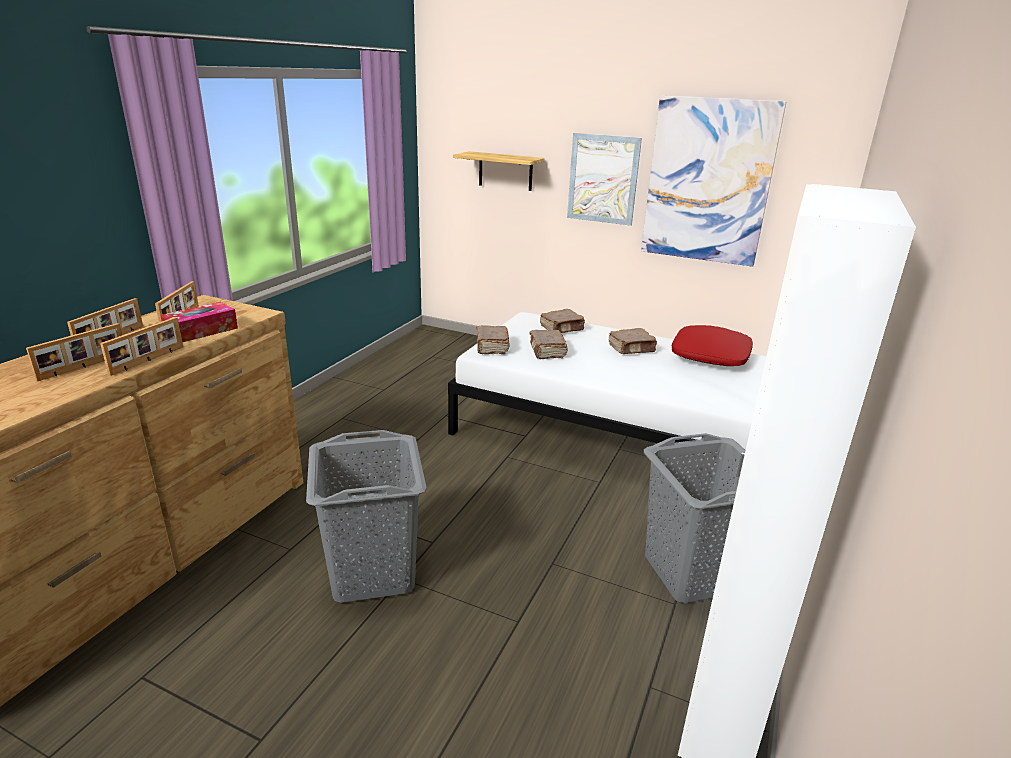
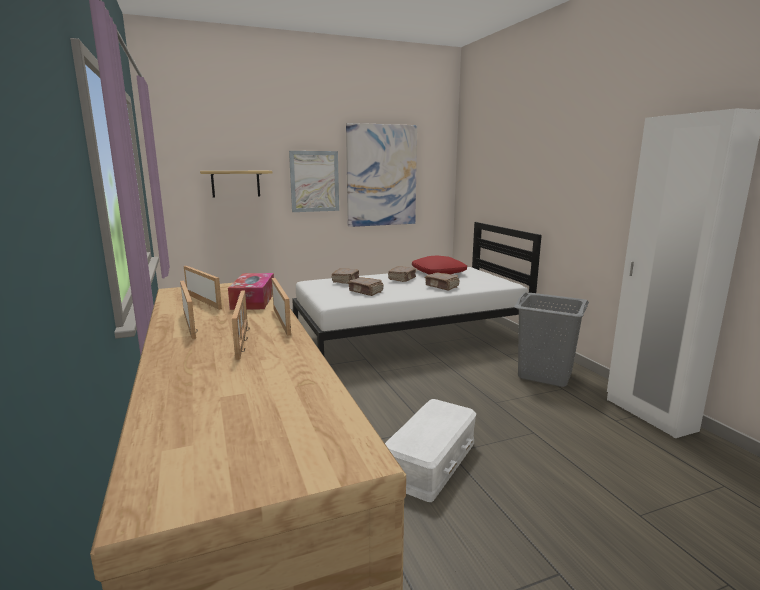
camera: 45 degrees left, 10 degrees down
grey laundry basket [306,430,427,603] -> white storage box [385,399,476,502]
brown book [476,325,510,354] -> brown book moved to [425,272,459,291]

